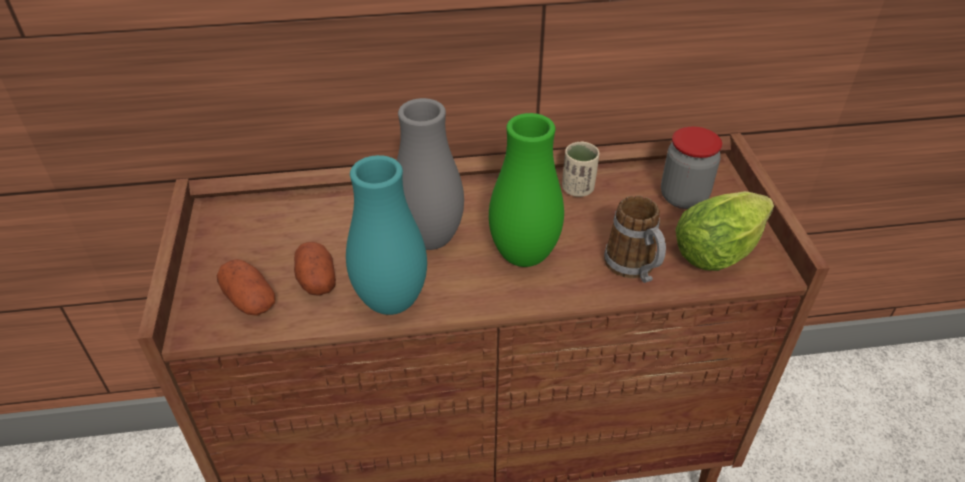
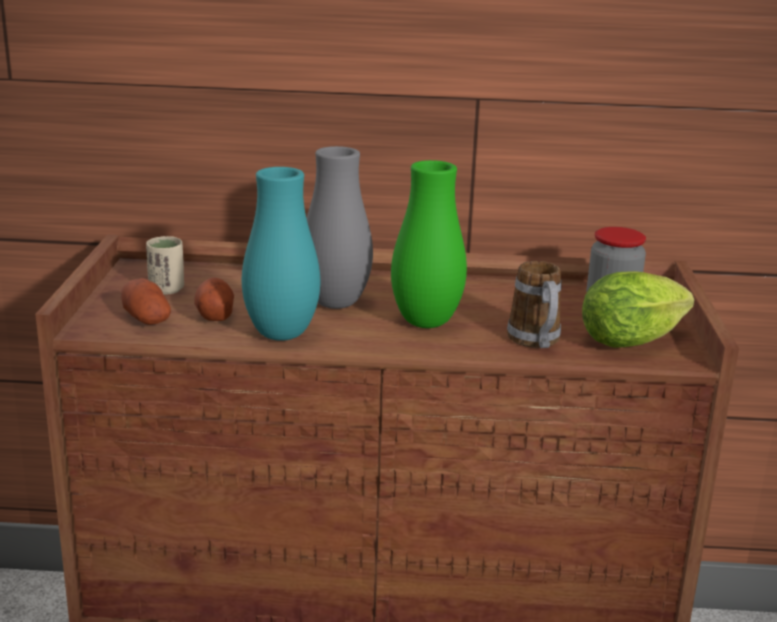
camera: 10 degrees right, 20 degrees down
beige cup [562,141,599,197] -> beige cup moved to [146,236,184,295]

